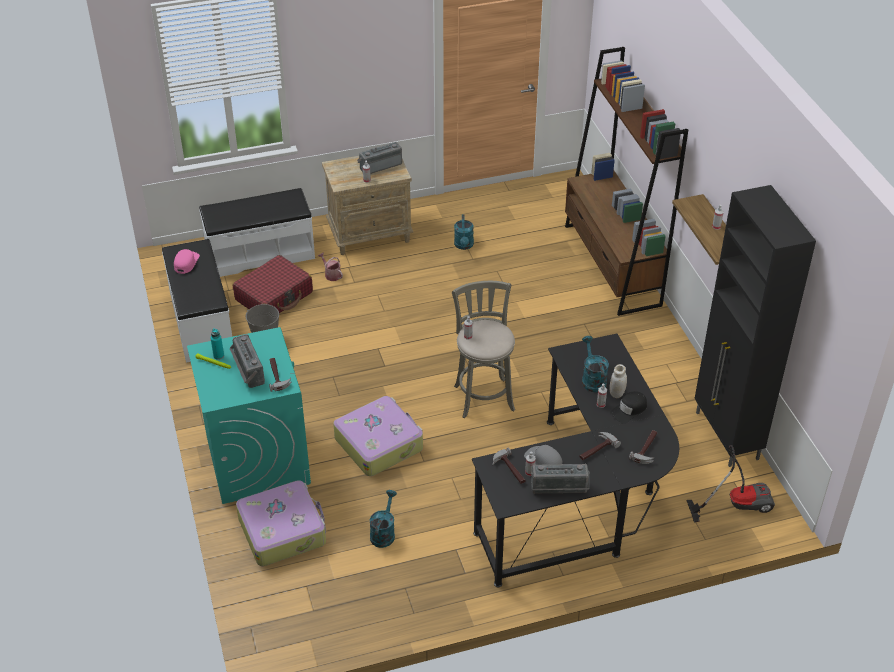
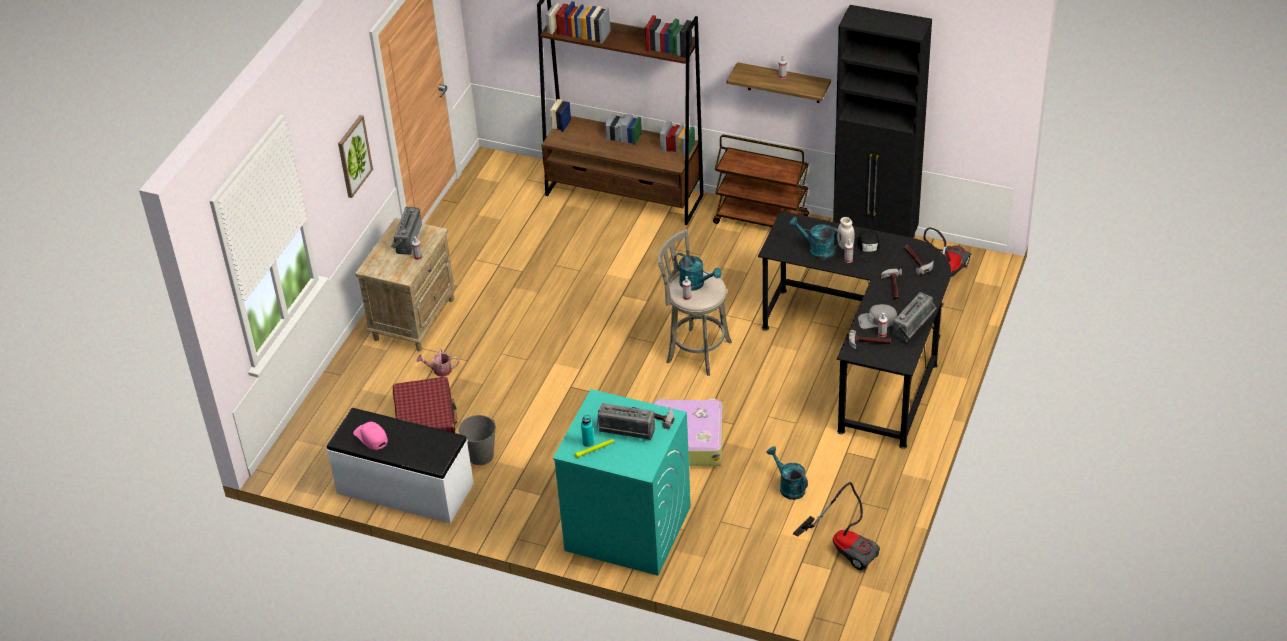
camera: 50 degrees left, 0 degrees up
white bench [199,188,315,277] -> none
suitcase [236,480,326,566] -> none
turquoise watering can [454,214,474,250] -> turquoise watering can moved to [674,253,722,291]
none -> picture [338,115,373,198]
none -> brown cart [713,135,809,227]
none -> vacuum cleaner [793,482,880,570]

